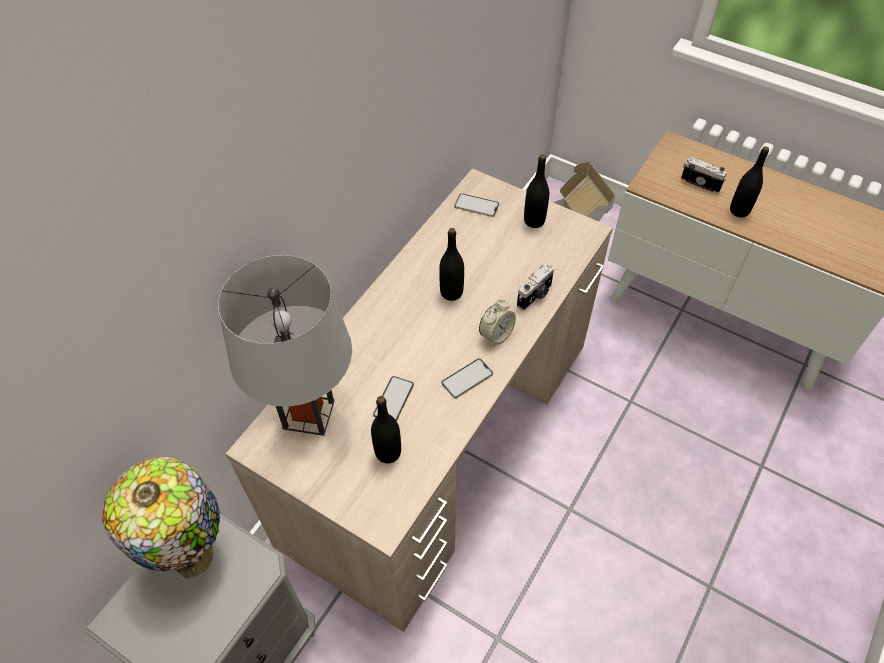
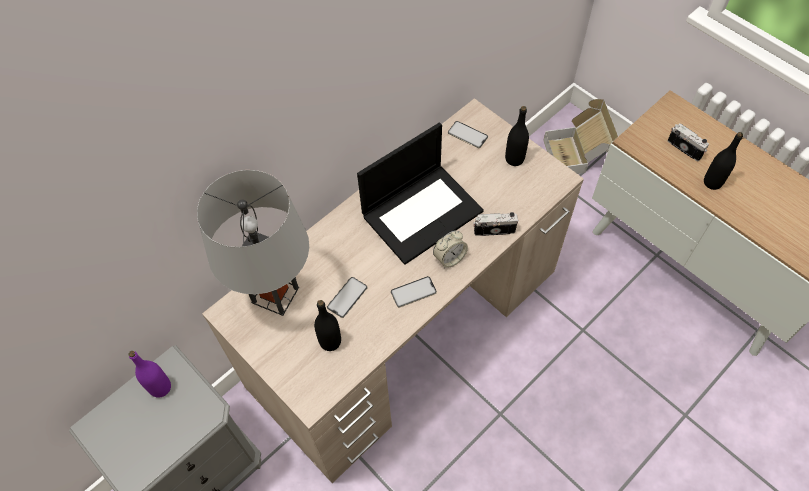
camera: 15 degrees right, 5 degrees up
table lamp [102,457,220,579] -> purple bottle [129,351,171,398]
black bottle [439,228,464,301] -> laptop [357,122,484,265]
camera [517,264,554,311] -> camera turned 150 degrees counterclockwise [473,212,519,236]

